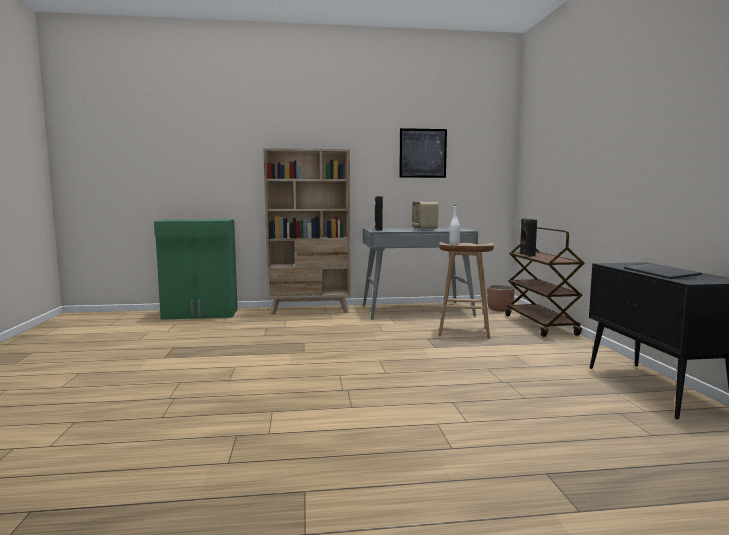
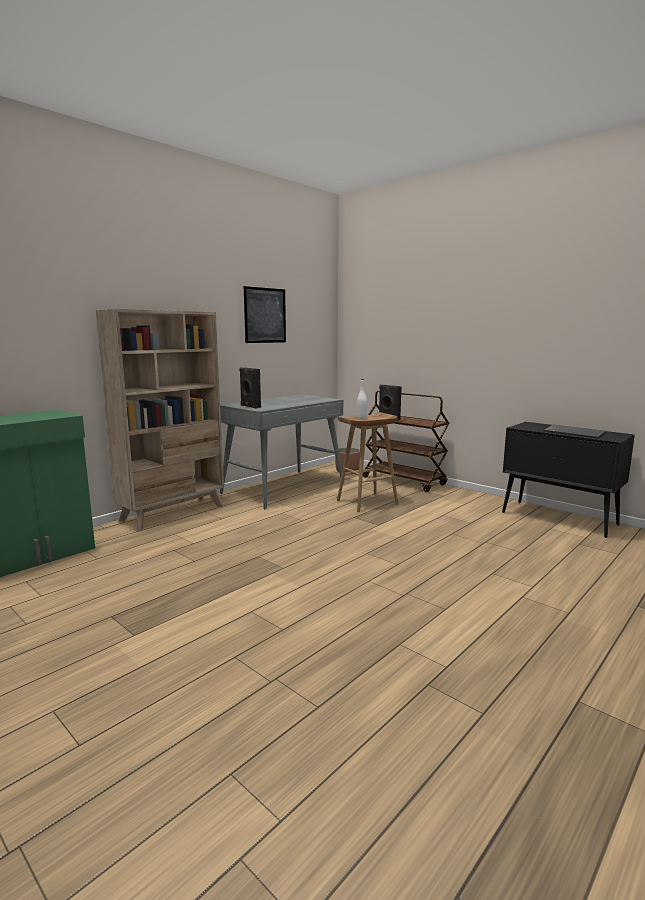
camera: 40 degrees left, 5 degrees up
radio [411,202,439,231] -> none

